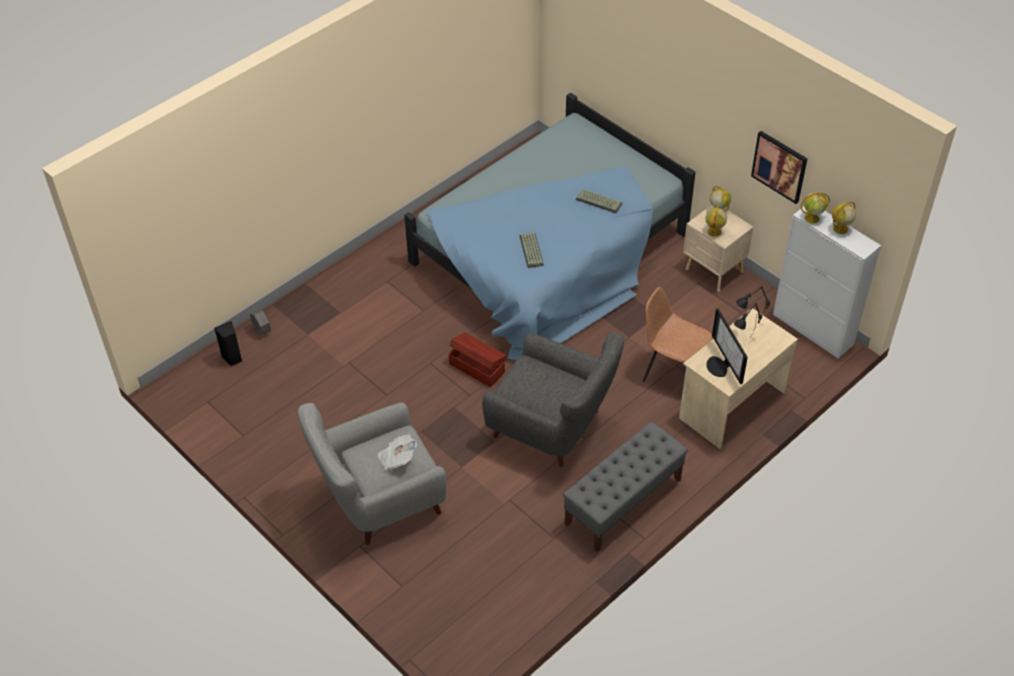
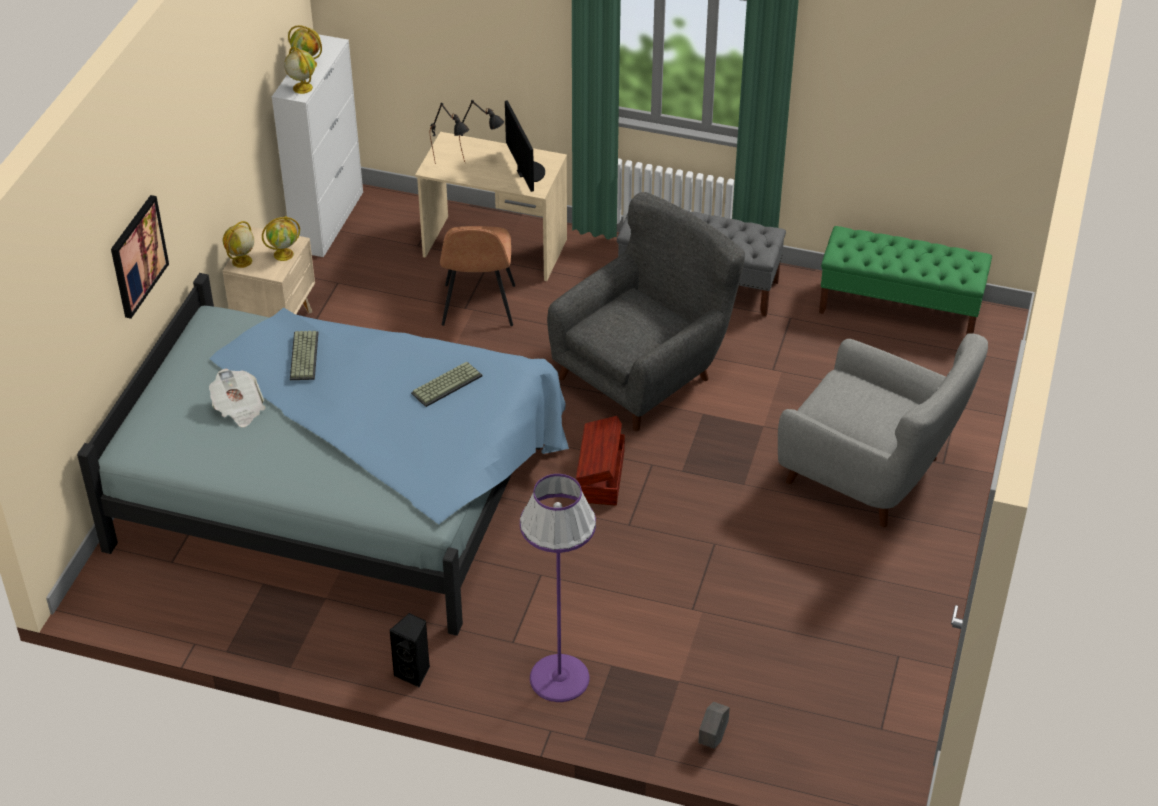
camera: 120 degrees left, 5 degrees down
black speaker [214,321,242,366] -> black speaker moved to [389,613,430,688]
newspaper [378,434,417,470] -> newspaper moved to [209,369,265,427]
grey armchair [482,332,624,467] -> grey armchair turned 45 degrees clockwise [547,192,745,431]
monitor [706,309,748,384] -> monitor turned 60 degrees counterclockwise [505,100,545,192]
picture [751,131,807,204] -> picture moved to [111,195,169,319]
none -> purple floor lamp [520,474,596,702]
none -> green bench [819,226,992,335]

